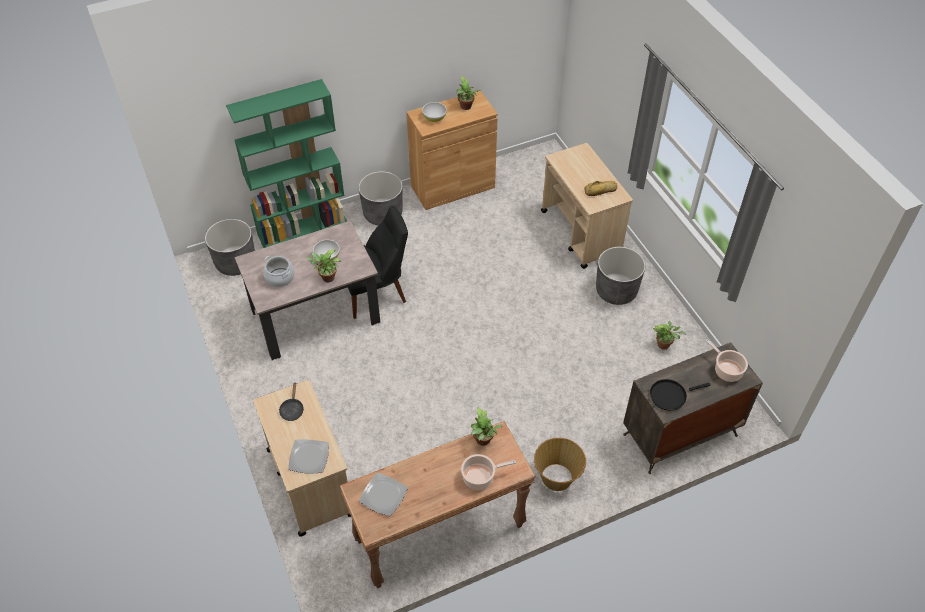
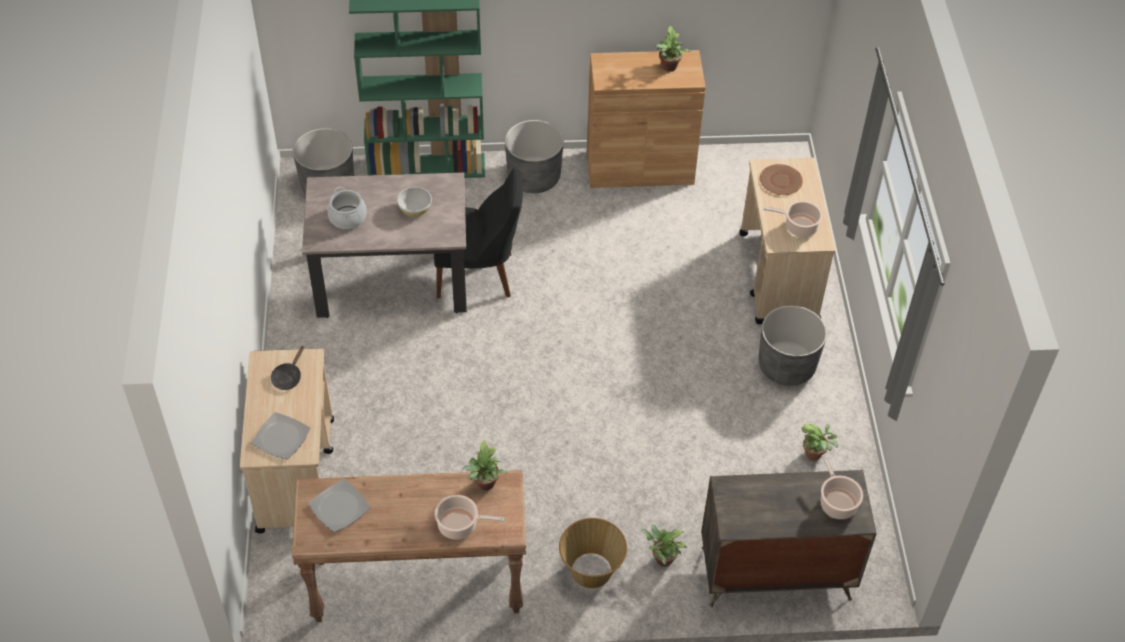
camera: 20 degrees right, 0 degrees up
potted plant [305,250,341,282] -> potted plant moved to [641,524,687,567]
white bowl [422,102,447,122] -> none
bread [584,181,617,196] -> cooking pot [763,201,823,237]
black frying pan [650,379,710,411] -> none
none -> brown plate [760,164,803,195]

